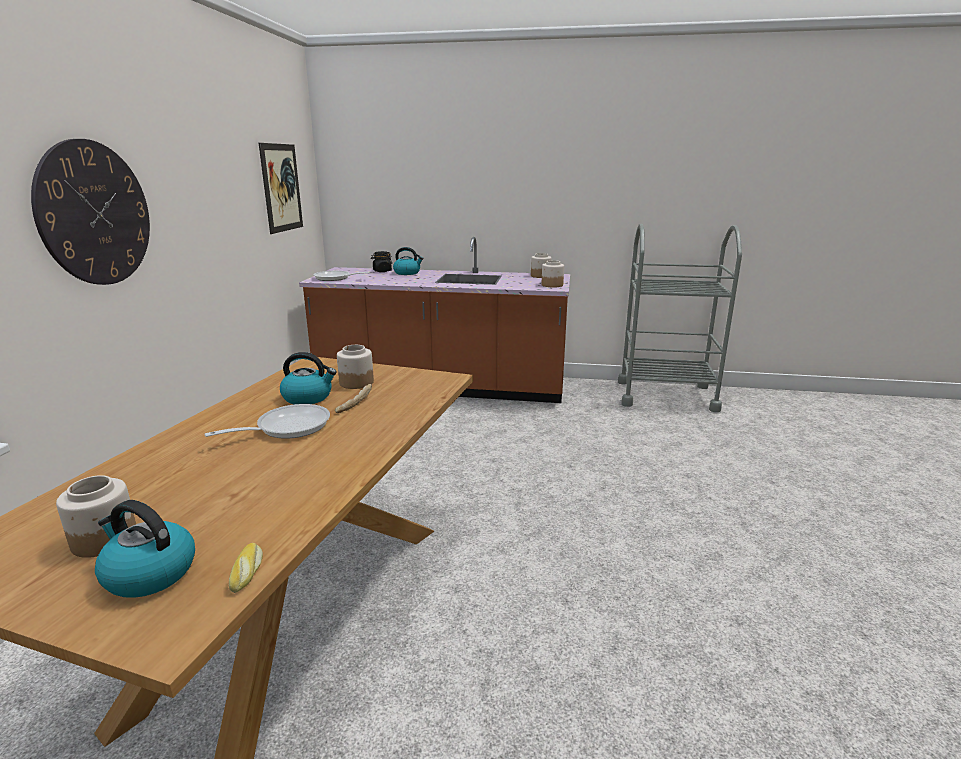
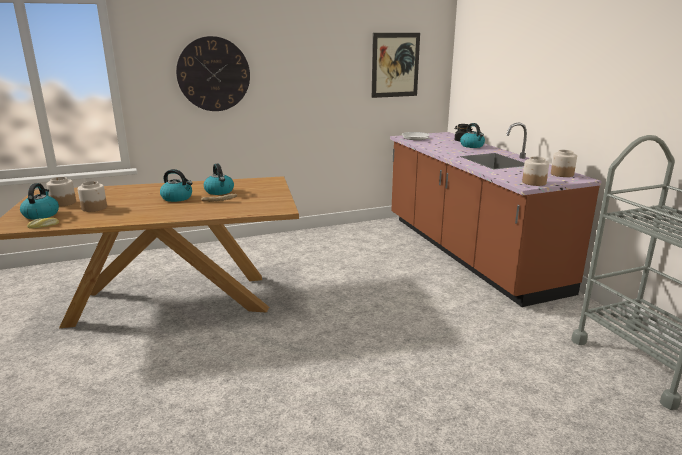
camera: 60 degrees right, 0 degrees up
frying pan [204,404,330,439] -> kettle [160,169,193,202]
jar [337,345,374,389] -> jar moved to [78,181,107,212]

